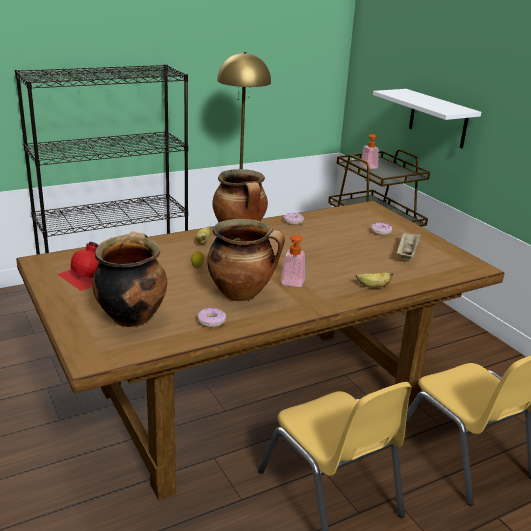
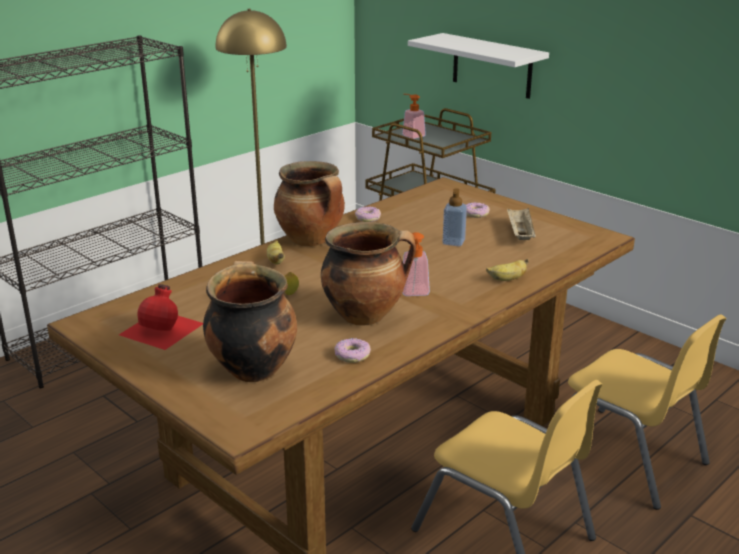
camera: 15 degrees left, 0 degrees up
none -> soap dispenser [443,188,467,246]

